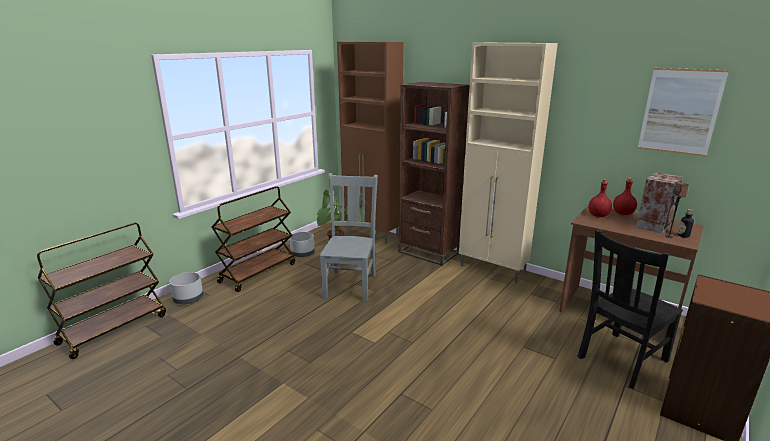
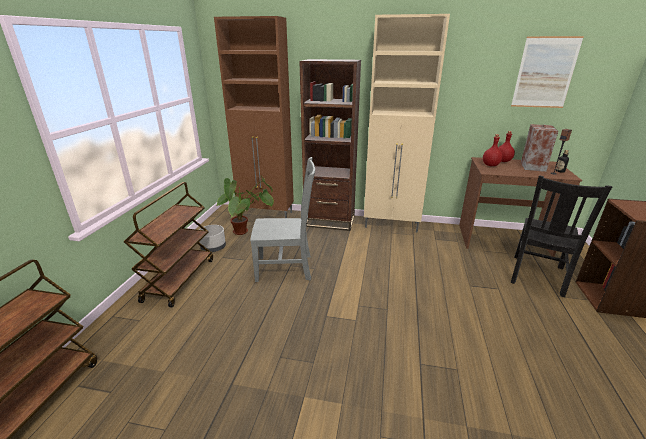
camera: 25 degrees left, 5 degrees up
grey planter [169,272,203,304] -> none
grey chair [320,173,378,302] -> grey chair turned 105 degrees clockwise [250,157,315,282]

